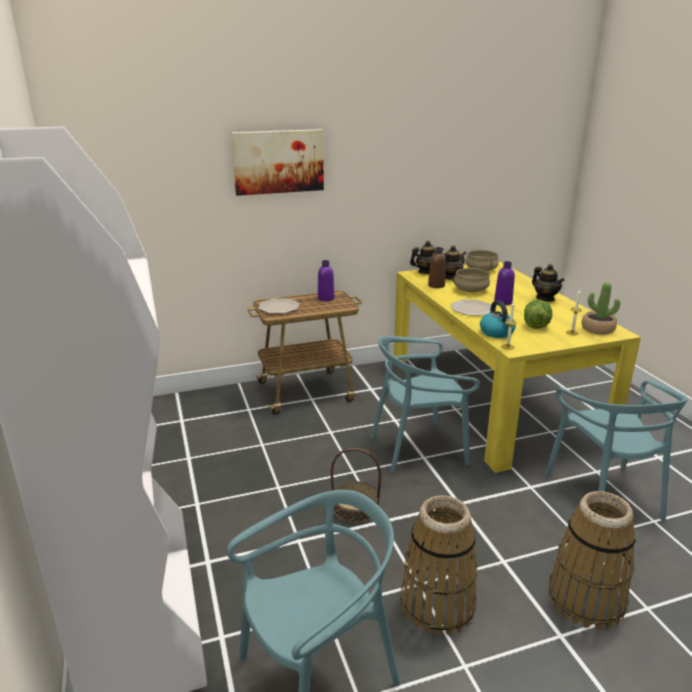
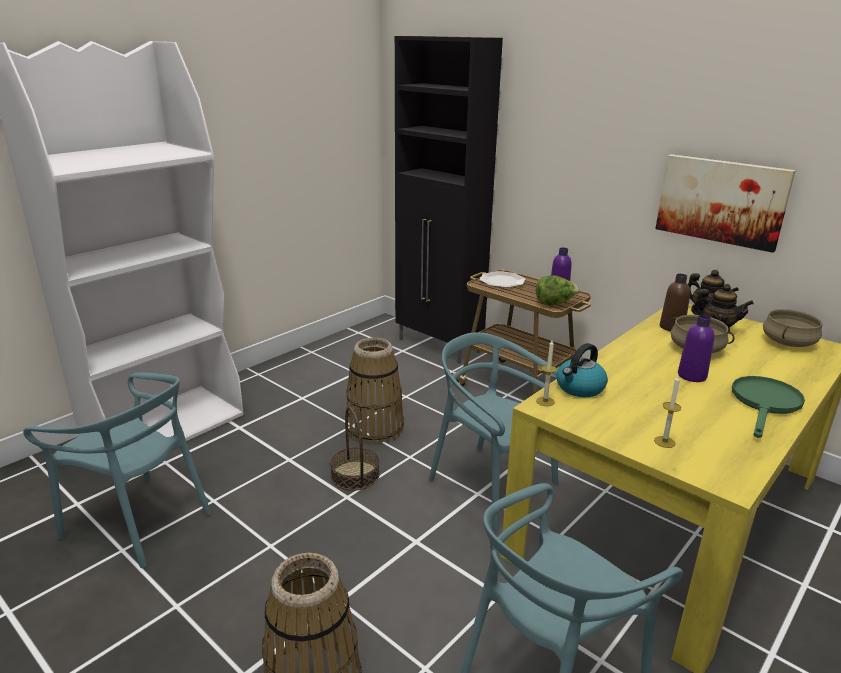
camera: 60 degrees right, 0 degrees up
picture [231,129,324,196] -> picture moved to [655,154,796,253]
basket [400,496,477,635] -> basket moved to [346,338,404,445]
plate [451,300,492,316] -> none
lettuce [524,300,552,329] -> lettuce moved to [536,275,580,306]
teapot [532,264,565,302] -> green frying pan [732,376,805,438]
potted plant [581,282,620,335] -> none
none -> black cabinet [395,36,503,364]

